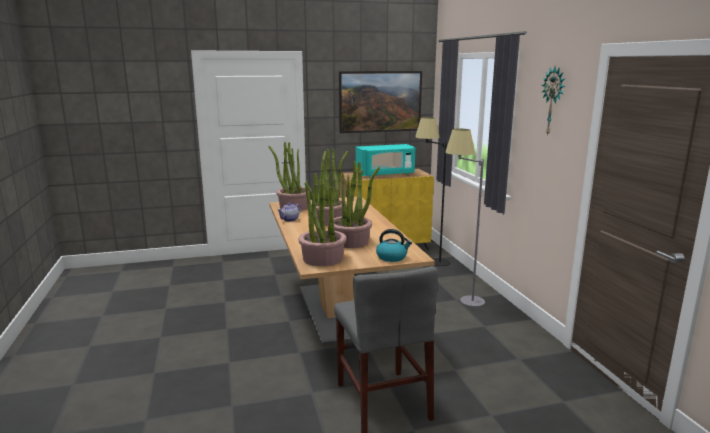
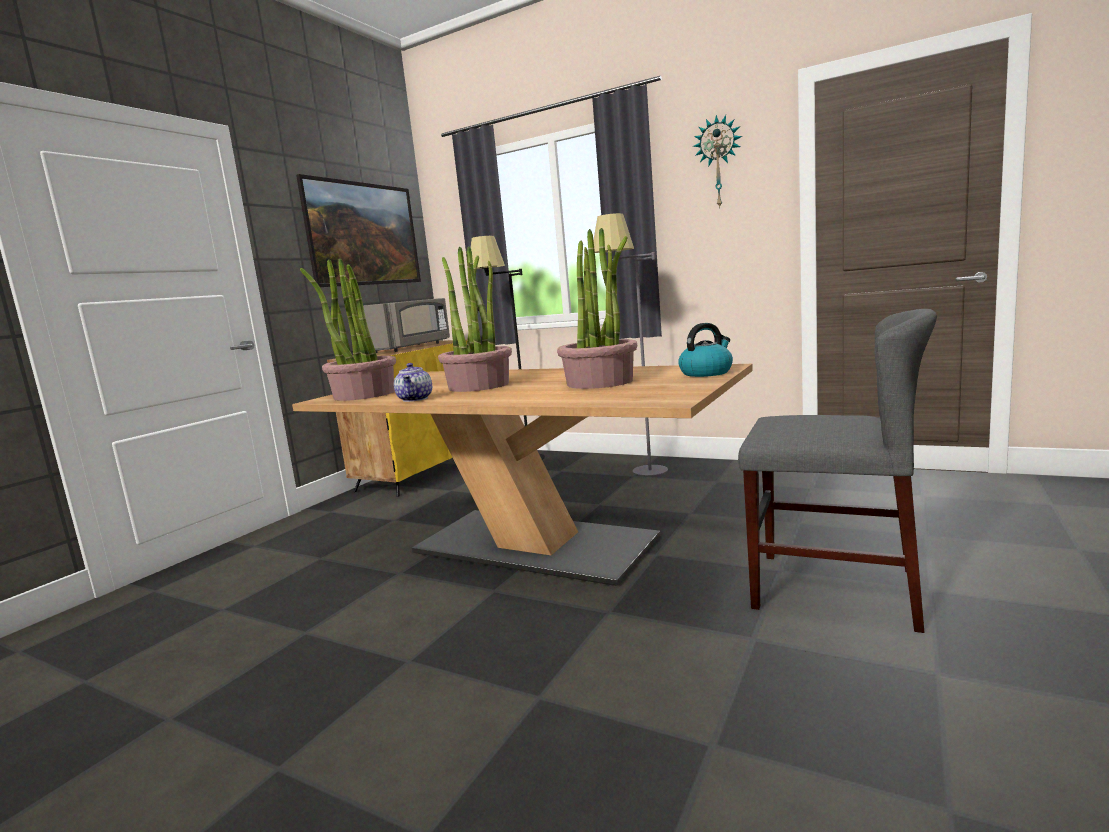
camera: 45 degrees left, 5 degrees down
potted plant [298,172,346,266] -> none
turquoise microwave [356,144,415,177] -> grey microwave [363,298,450,353]

